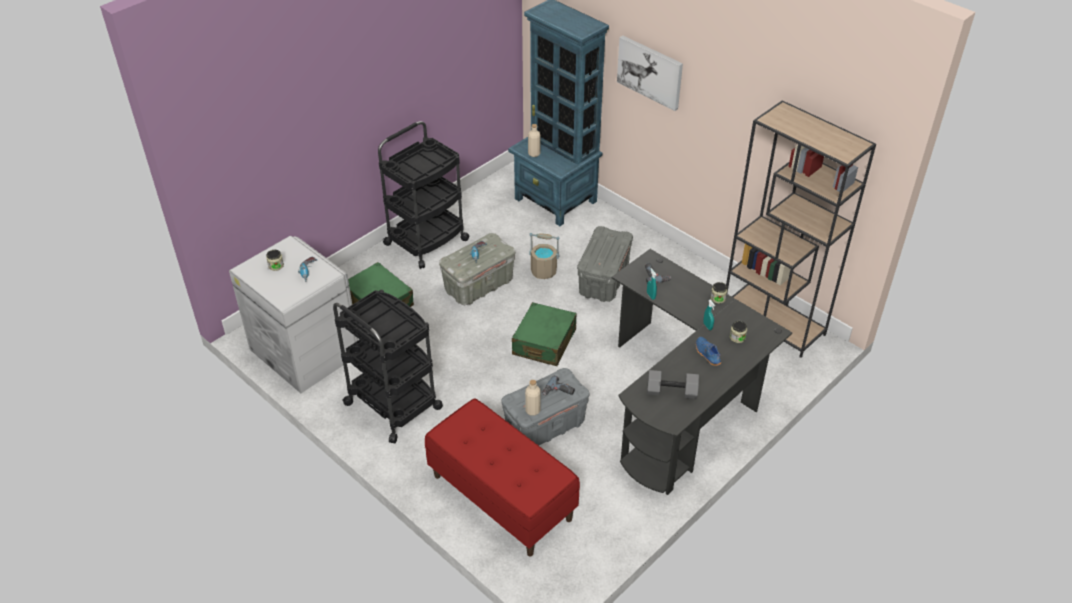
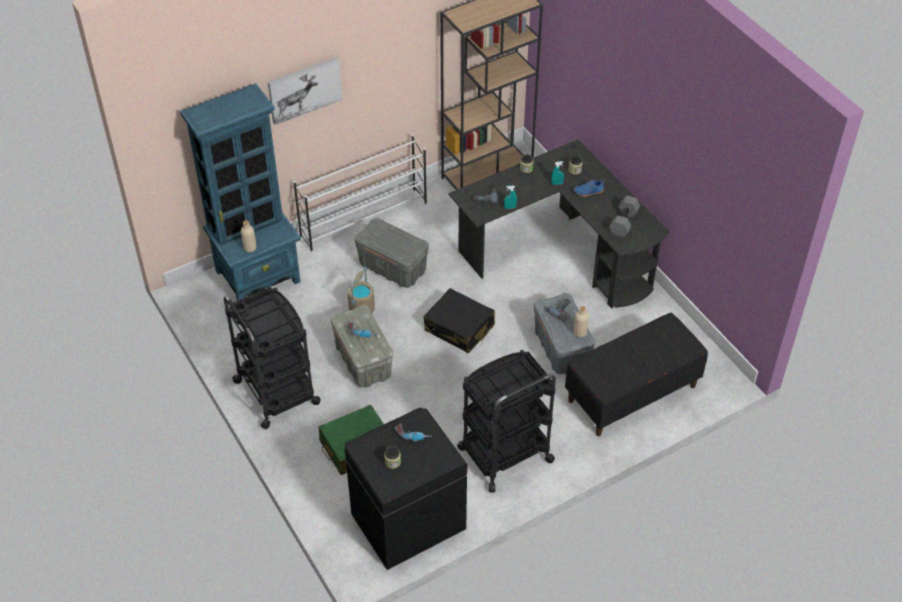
camera: 75 degrees left, 5 degrees up
white washing machine [229,236,358,393] -> black washing machine [345,408,467,570]
red bench [425,398,580,557] -> black bench [565,313,708,436]
green suitcase [512,302,576,366] -> black suitcase [424,288,495,353]
none -> white shoe rack [293,134,427,253]

